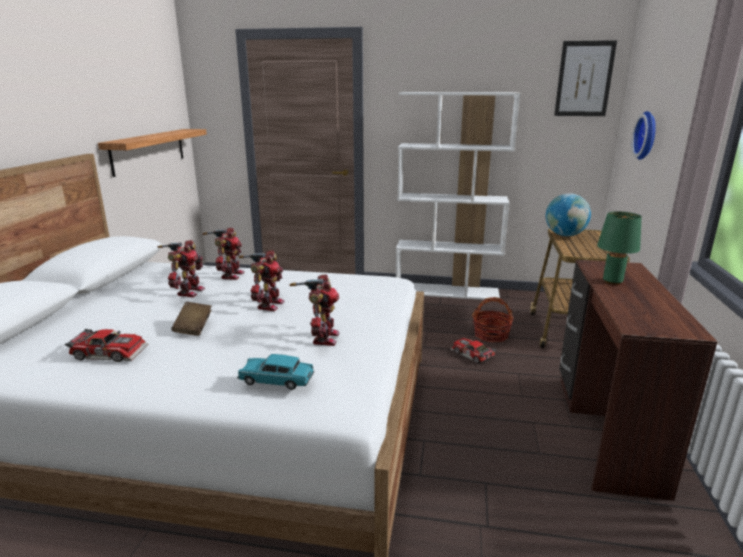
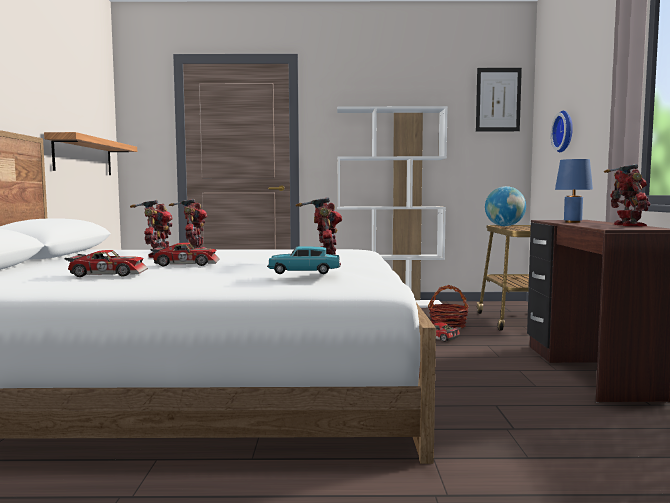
camera: 10 degrees left, 15 degrees down
brown book [171,302,211,336] -> toy car [150,242,219,266]
toy robot [239,250,285,311] -> toy robot moved to [604,164,651,226]
green table lamp [597,211,642,285] -> blue table lamp [555,159,593,223]

